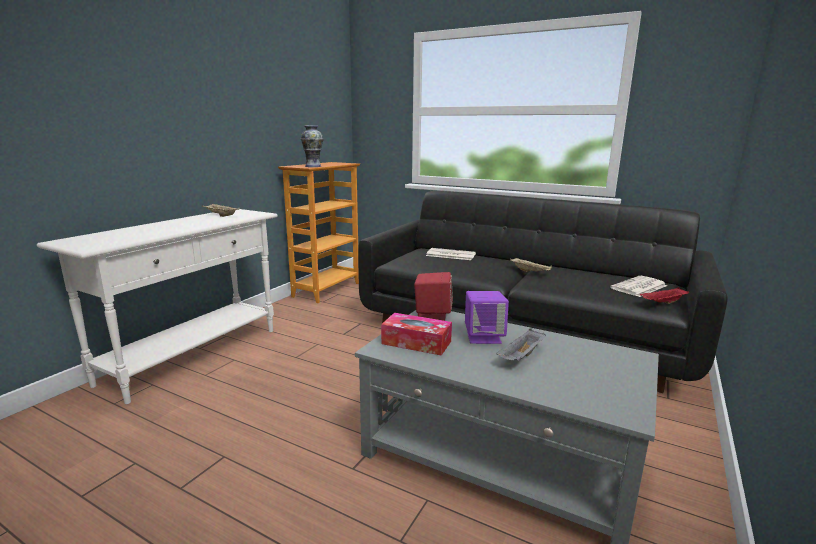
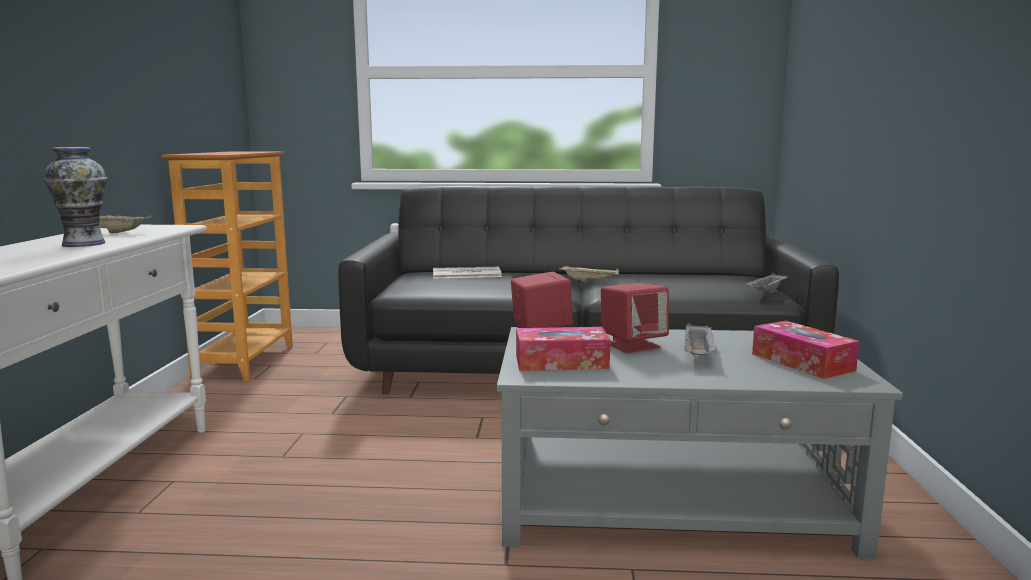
camera: 25 degrees left, 5 degrees down
vase [301,125,324,167] -> vase moved to [44,147,108,247]
purple speaker [465,291,509,344] -> red speaker [601,283,669,353]
newspaper [610,276,667,297] -> none
red tray [640,287,690,304] -> grey tray [745,273,787,292]
none -> tissue box [752,321,859,379]

